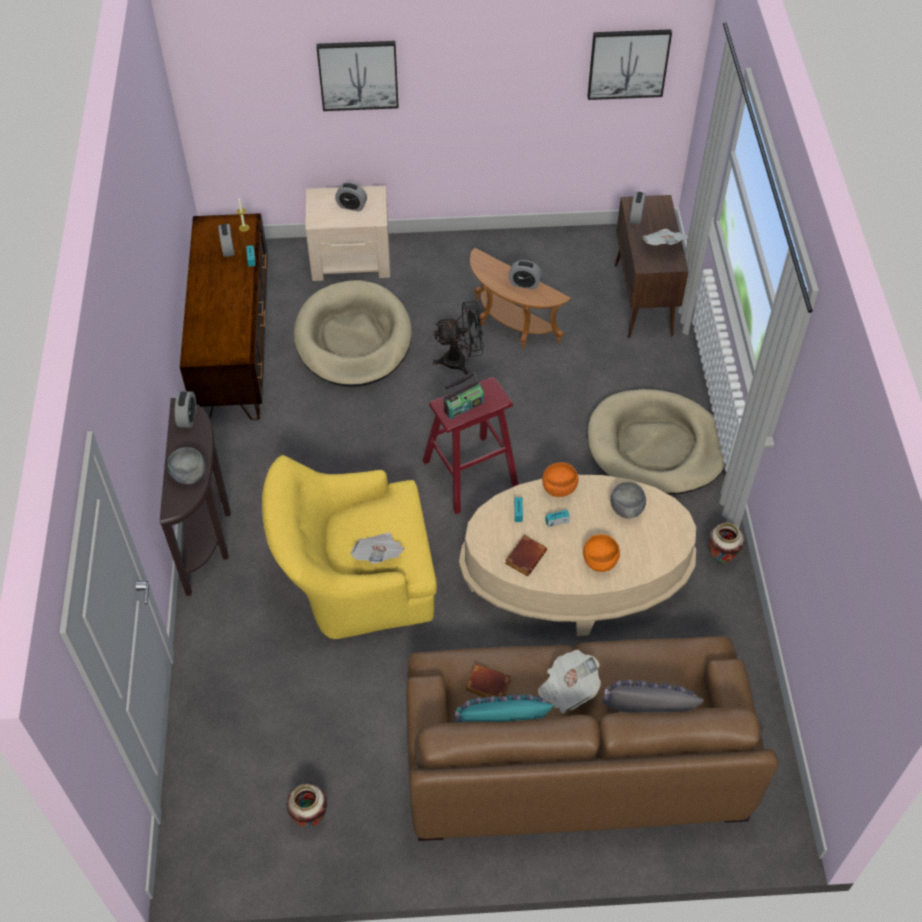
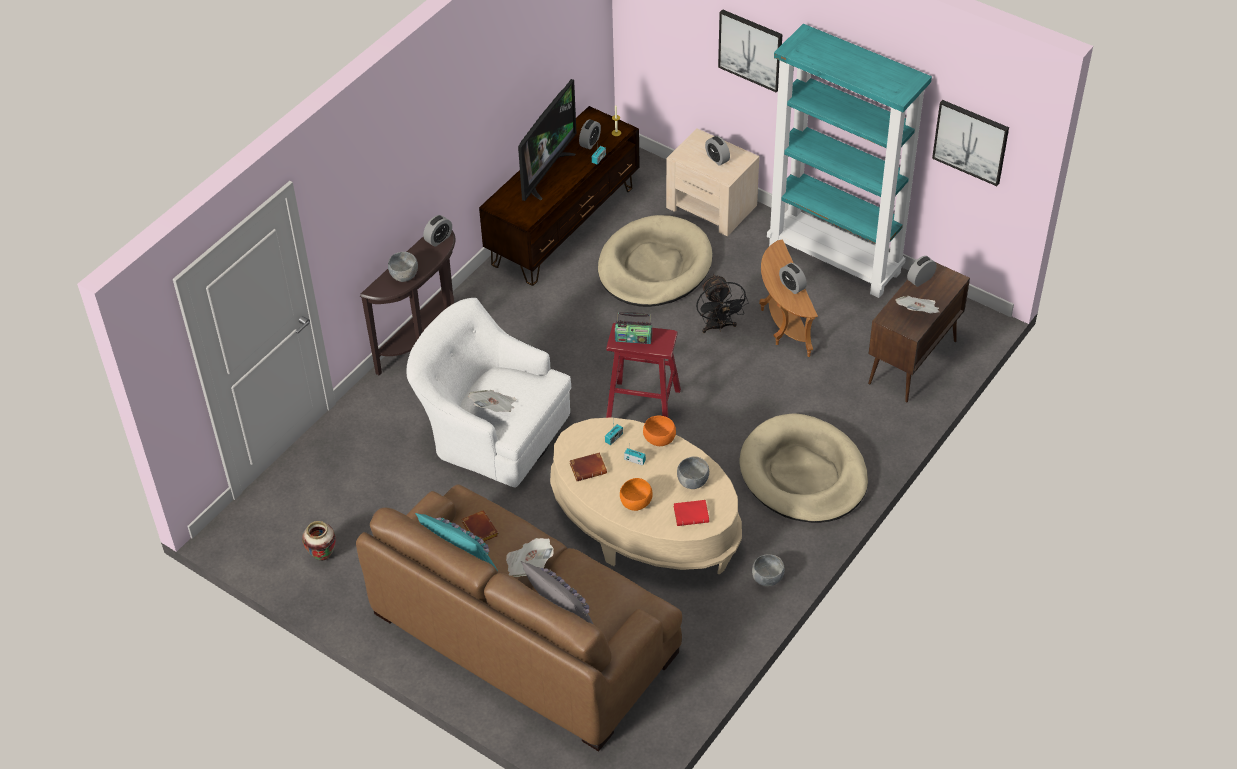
camera: 40 degrees right, 5 degrees down
yellow armchair [262,455,437,639] -> white armchair [406,298,571,488]
black fan [433,301,484,375] -> black fan turned 45 degrees clockwise [696,274,749,333]
vase [708,522,744,564] -> grey bowl [752,554,785,586]
none -> television [518,79,577,201]
none -> red book [674,500,709,526]
none -> turquoise bookcase [767,24,932,298]

